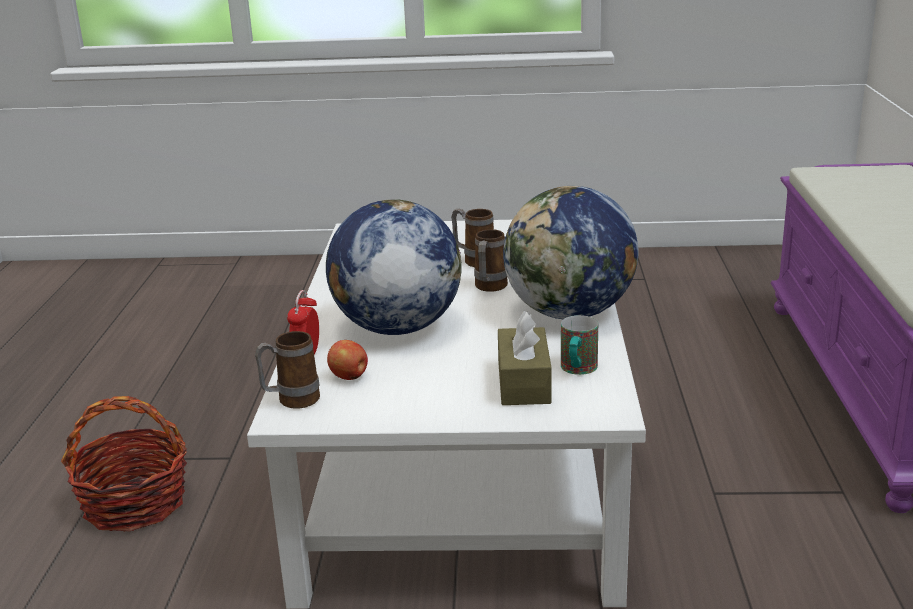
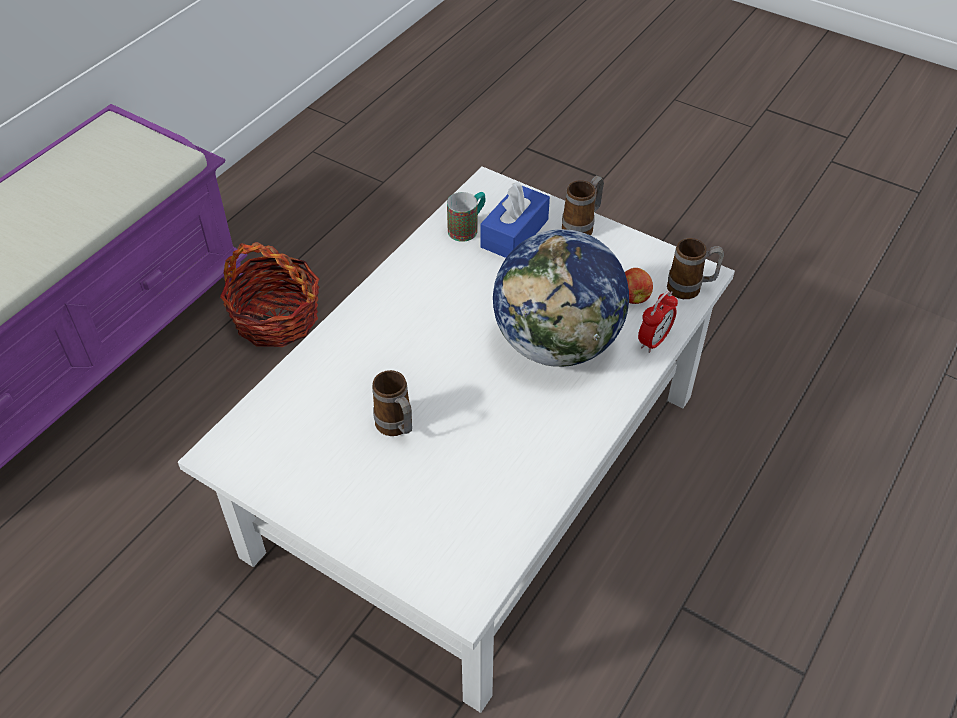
camera: 150 degrees left, 25 degrees up
basket [61,396,187,532] -> basket moved to [220,242,319,347]
mug [474,229,508,292] -> mug moved to [562,176,604,235]
brown tissue box [498,311,552,405] -> blue tissue box [480,182,550,258]
globe [503,186,639,319] -> none

